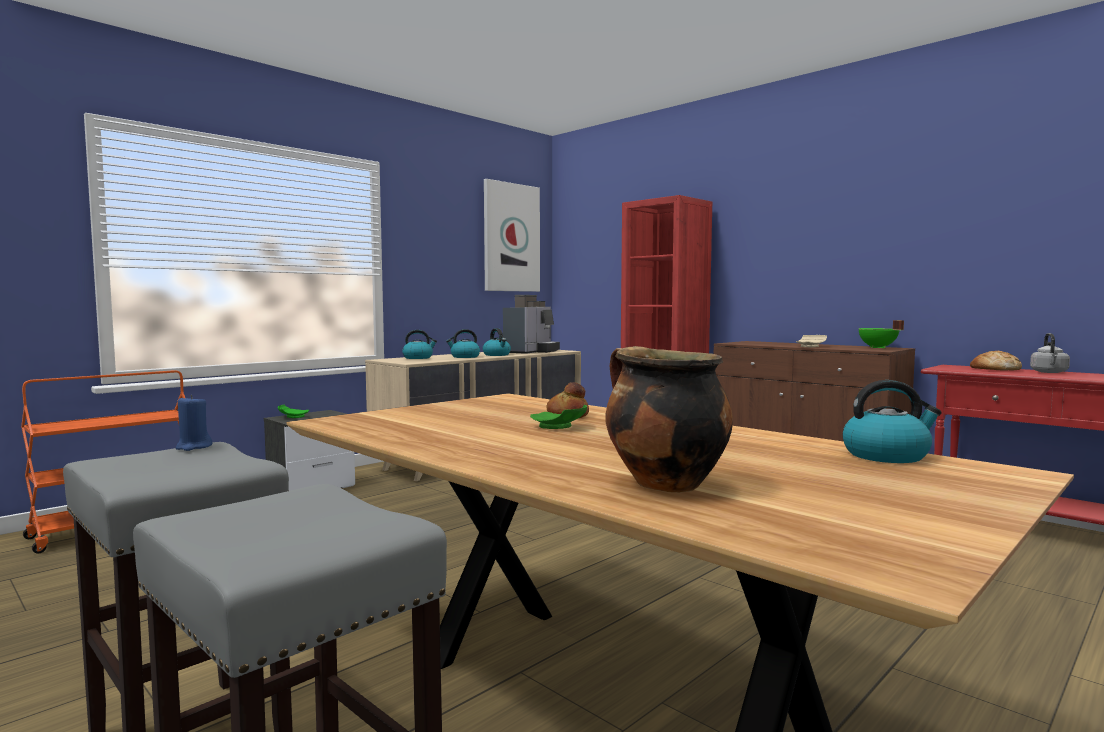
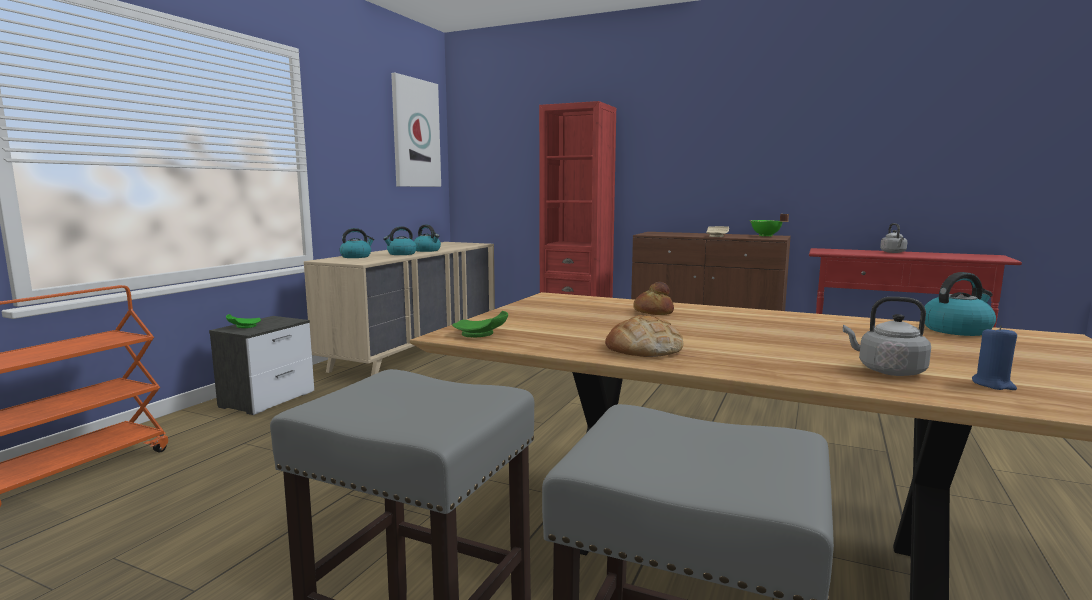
camera: 20 degrees left, 5 degrees up
blue candle [176,395,213,451] -> blue candle moved to [972,325,1017,390]
coffee machine [503,295,560,354] -> none
green plate [530,405,587,429] -> green plate moved to [452,311,508,337]
cooking pot [606,346,733,493] -> grey kettle [843,297,931,376]
bread [970,351,1022,370] -> bread moved to [605,315,683,357]

